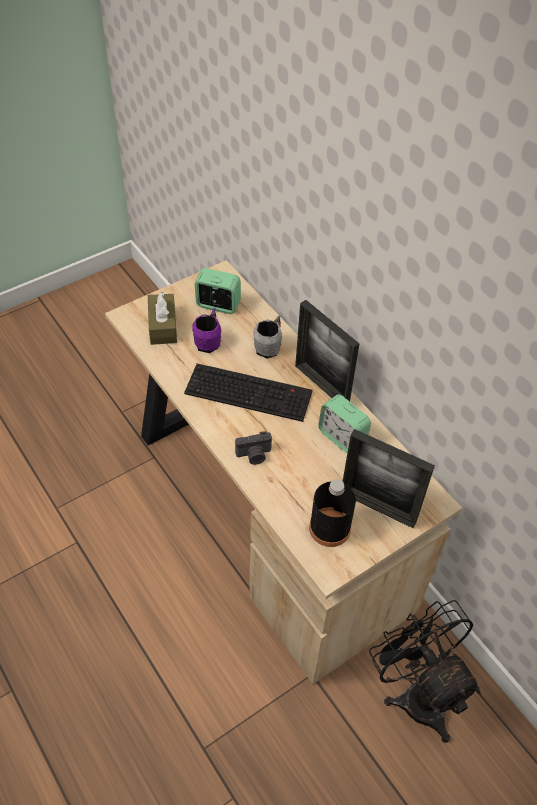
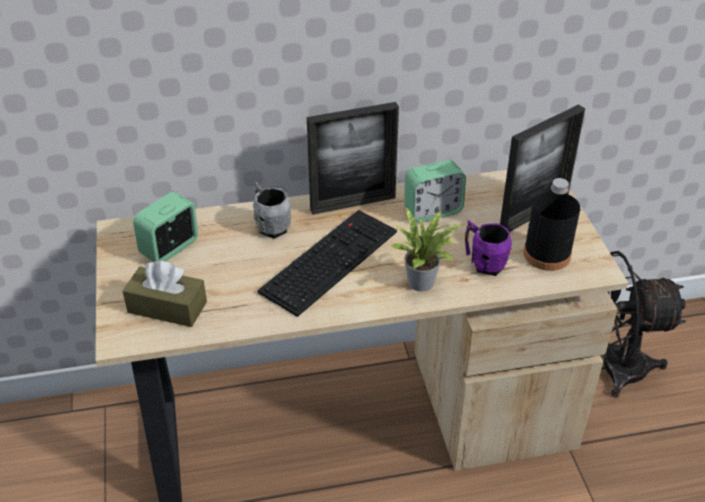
camera: 65 degrees left, 10 degrees down
purple mug [192,308,221,353] -> purple mug moved to [465,220,512,276]
camera [235,431,272,465] -> potted plant [391,208,464,291]

